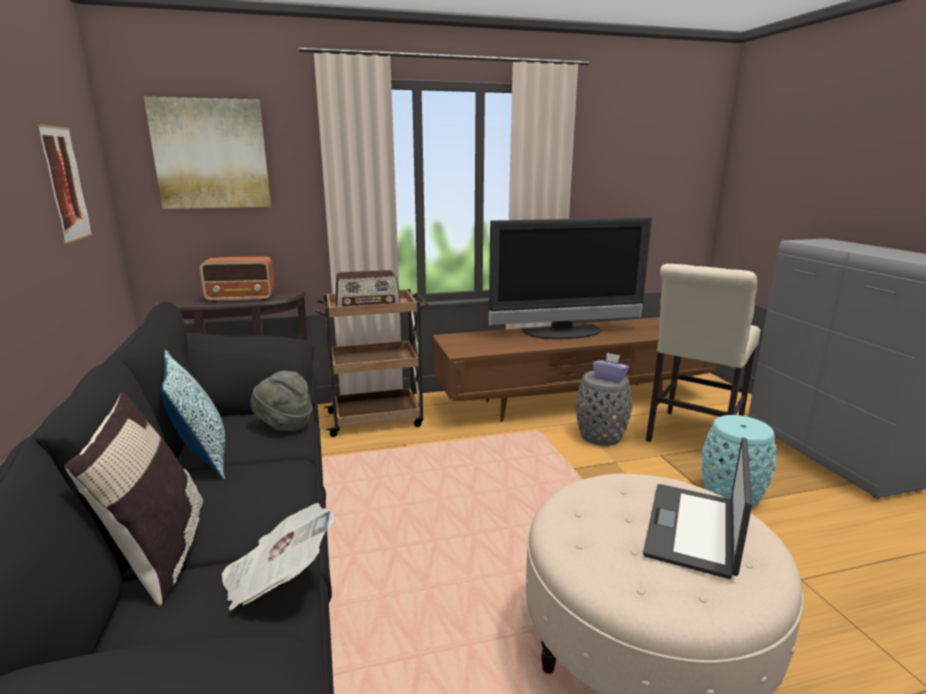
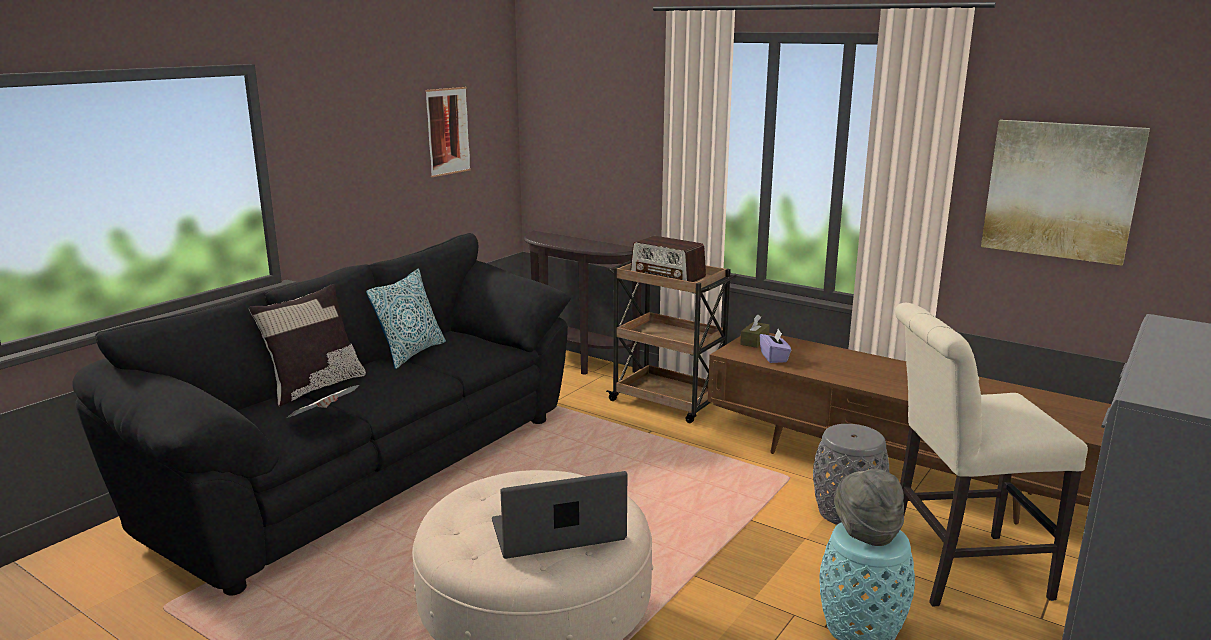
camera: 50 degrees right, 0 degrees up
picture [144,97,271,209] -> picture moved to [981,120,1150,266]
radio [200,256,275,302] -> none
grey hat [250,371,312,431] -> grey hat moved to [834,469,904,546]
television [489,217,652,339] -> none
purple tissue box [593,353,629,383] -> purple tissue box moved to [760,329,792,363]
none -> brown tissue box [740,314,770,348]

